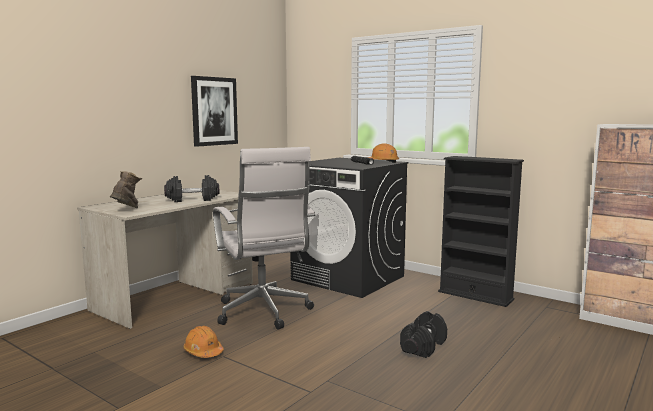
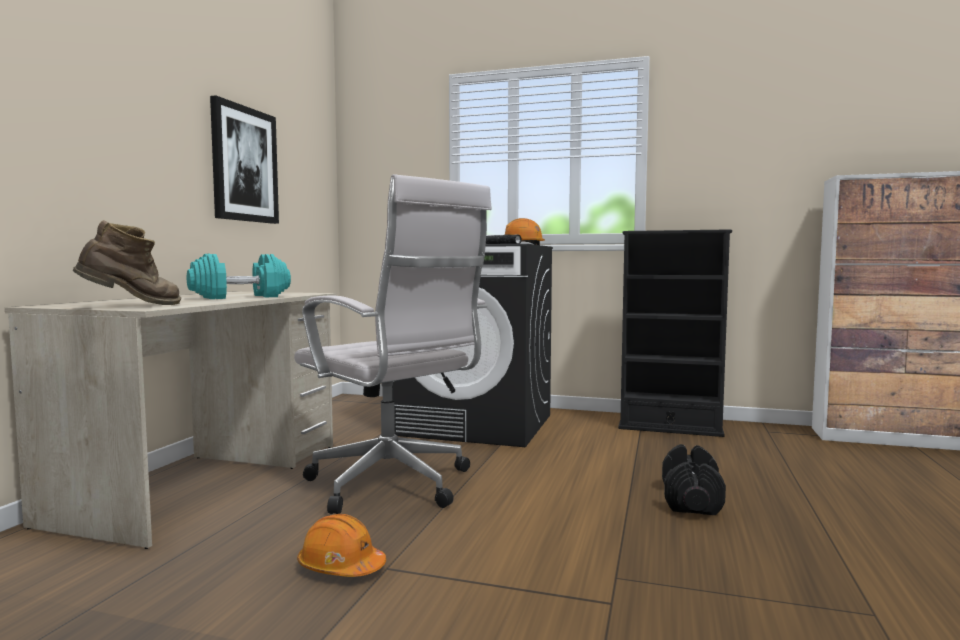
camera: 20 degrees left, 5 degrees down
brown boot [110,171,142,208] -> brown boot turned 60 degrees clockwise [72,220,181,305]
black dumbbell [164,175,219,202] -> turquoise dumbbell [187,254,291,299]

